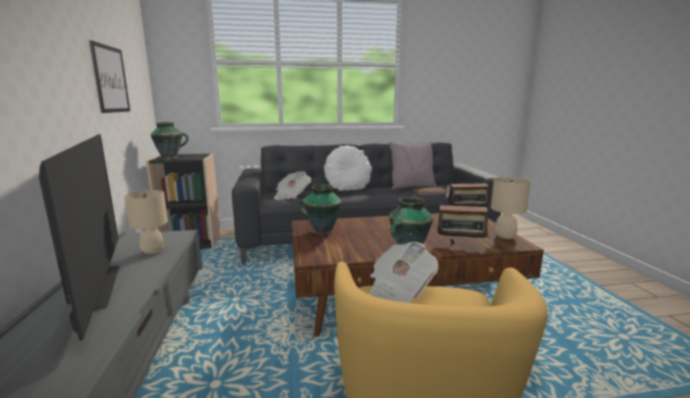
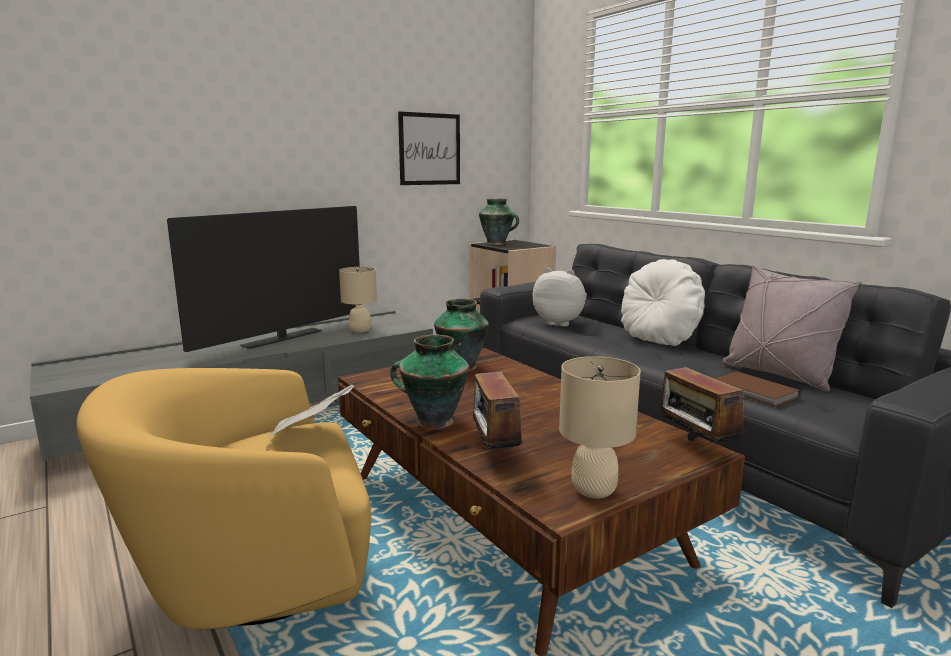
camera: 65 degrees right, 0 degrees up
newspaper [274,171,311,200] -> plush toy [532,268,587,327]

